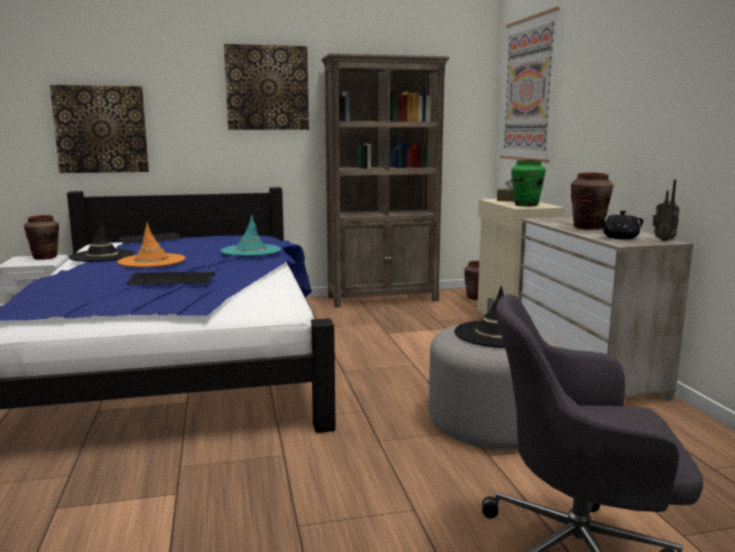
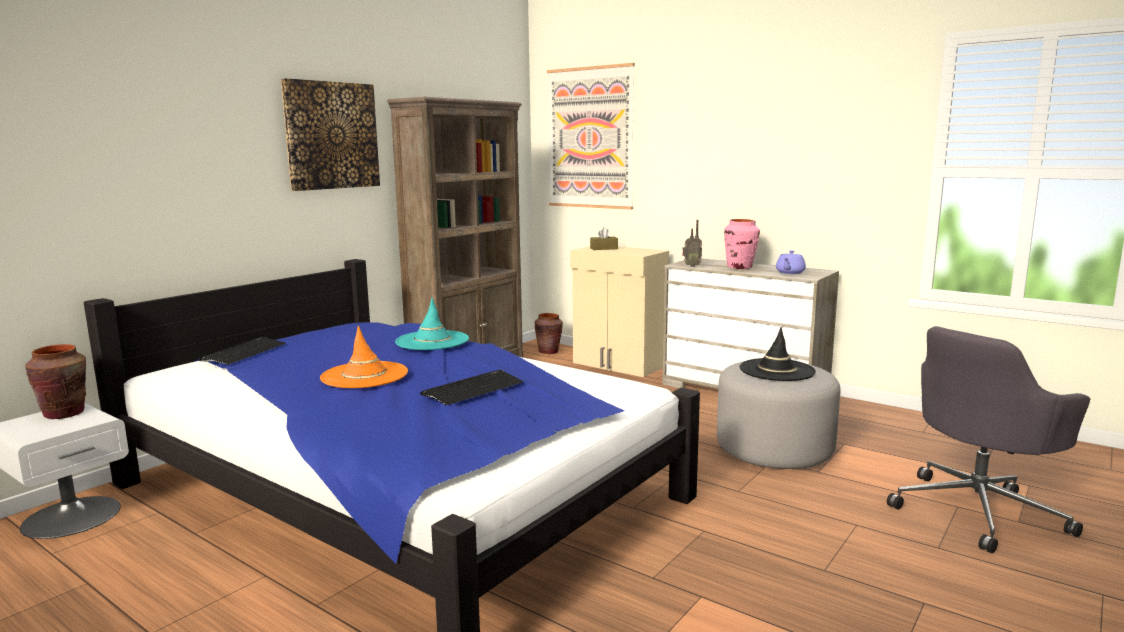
camera: 40 degrees left, 0 degrees up
picture [50,85,149,173] -> none
black hat [69,220,134,262] -> none
green vase [511,160,546,207] -> none
brown vase [571,173,614,230] -> pink vase [724,219,760,269]
black teapot [599,211,643,239] -> purple teapot [776,250,806,274]
radio [652,179,680,241] -> radio moved to [682,220,702,267]

